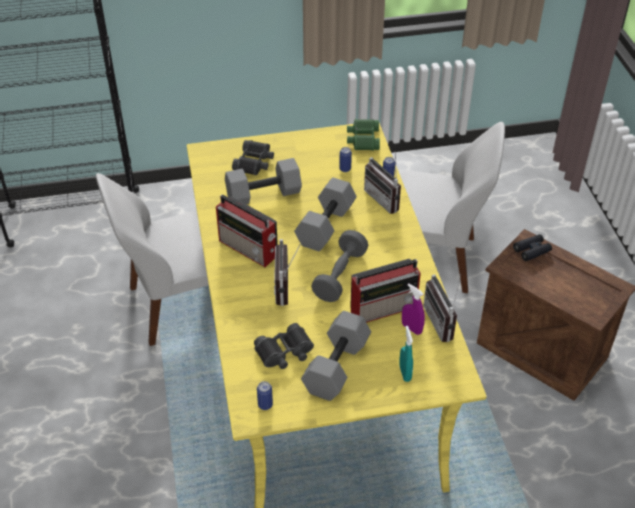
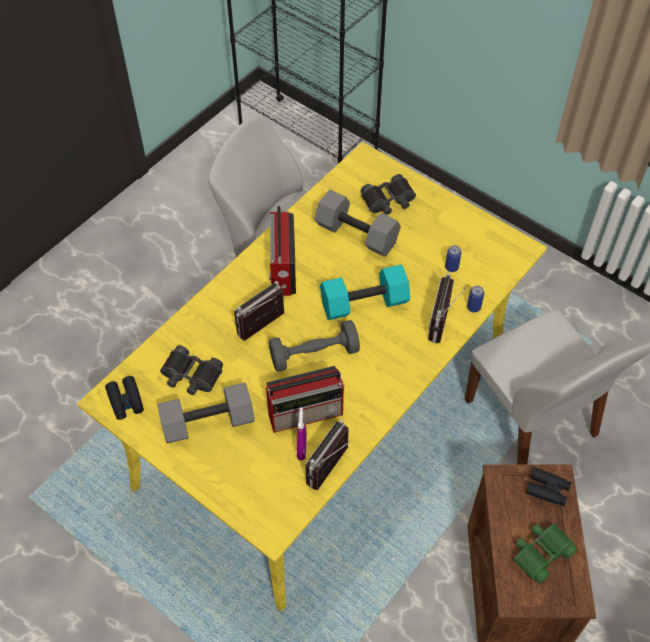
camera: 50 degrees right, 10 degrees up
can [257,381,273,410] -> black binoculars [105,376,144,420]
grey dumbbell [294,177,357,251] -> turquoise dumbbell [320,265,410,320]
green binoculars [347,119,380,151] -> green binoculars moved to [514,524,578,584]
radio [350,259,421,323] -> radio turned 45 degrees counterclockwise [266,366,345,433]
turquoise spray bottle [399,326,413,382] -> none

